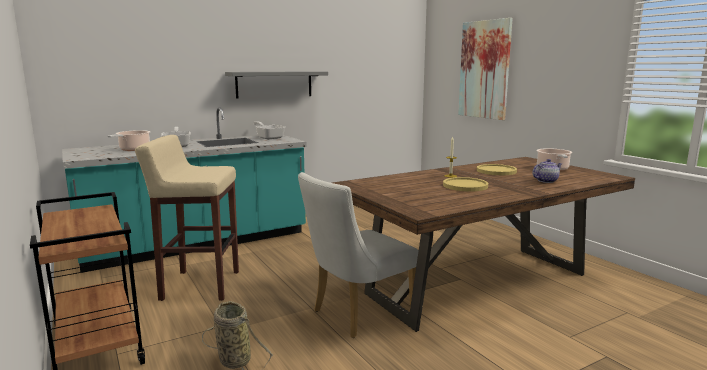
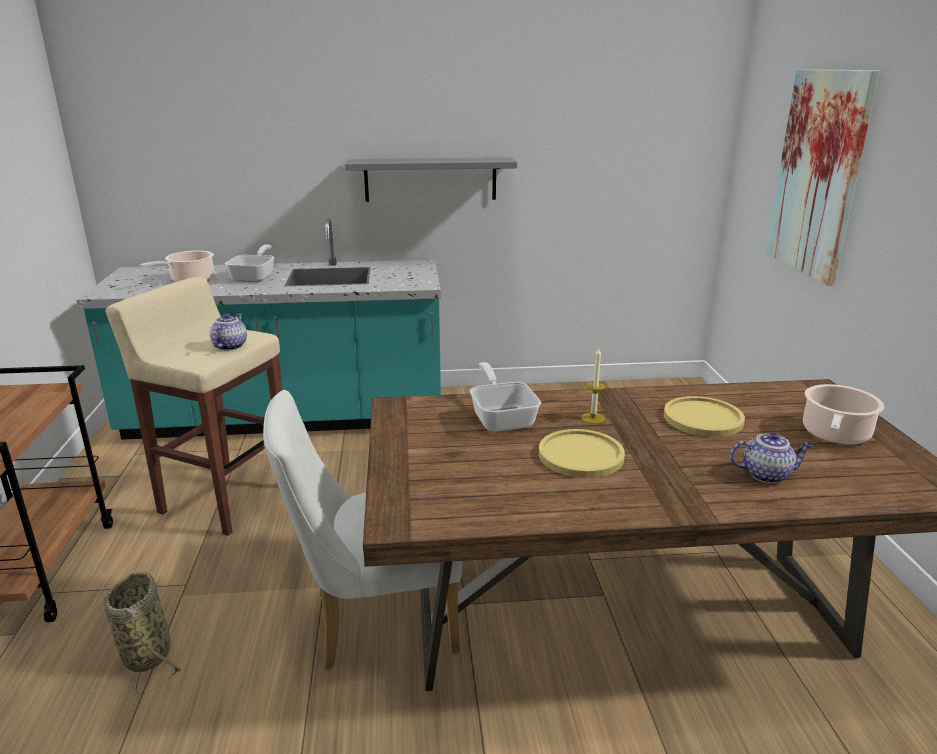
camera: 25 degrees right, 10 degrees up
frying pan [253,121,285,139] -> frying pan moved to [470,362,541,432]
none -> teapot [210,314,247,351]

